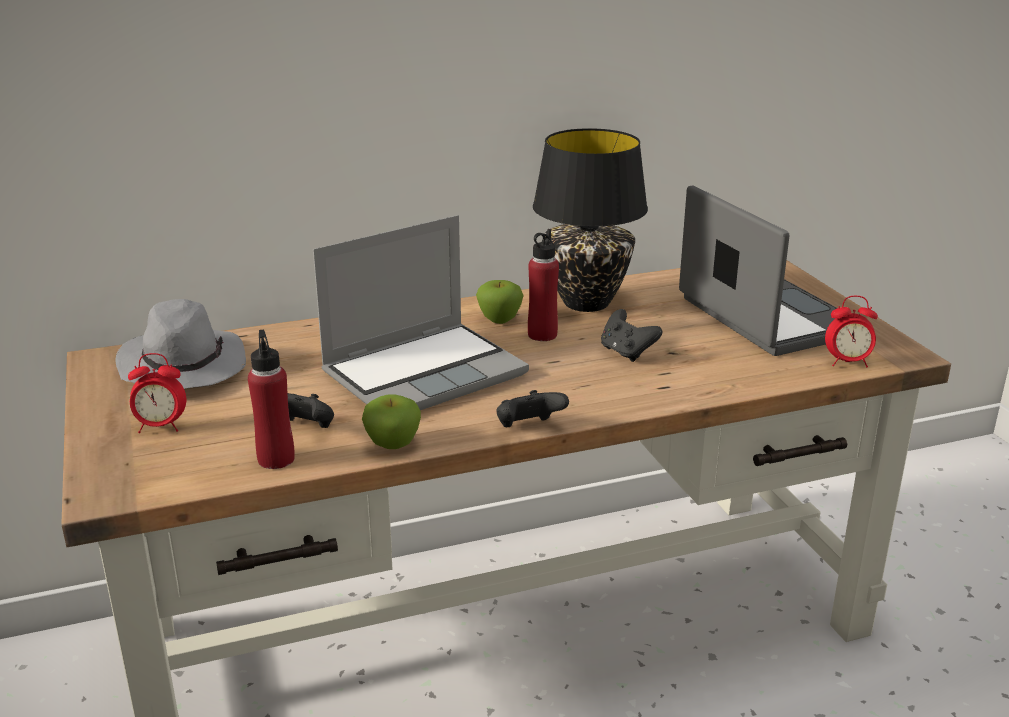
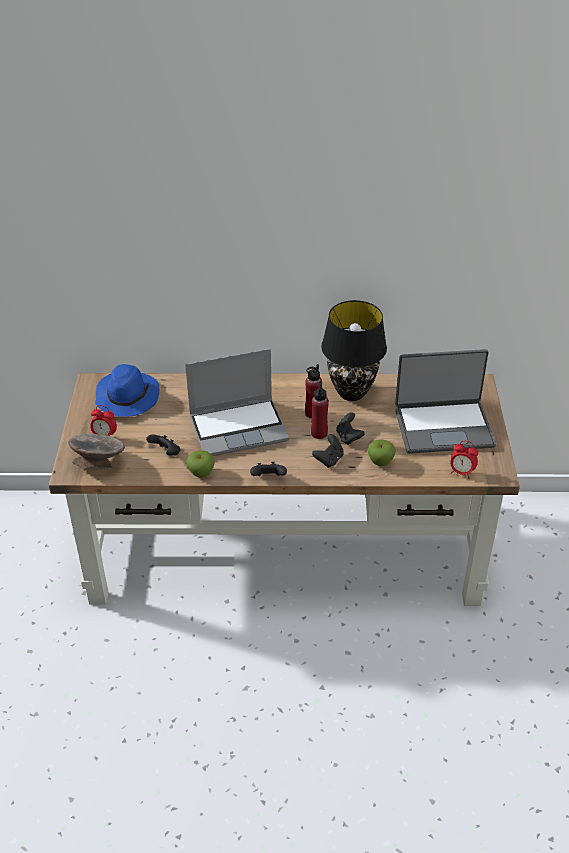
camera: 20 degrees right, 15 degrees up
grey hat [115,299,246,389] -> blue hat [95,364,159,417]
red bottle [248,330,295,469] -> red bottle moved to [311,381,329,439]
apple [476,280,524,324] -> apple moved to [367,439,396,466]
laptop [679,185,837,356] -> laptop turned 90 degrees clockwise [395,349,496,454]
none -> grey bowl [68,434,125,470]
none -> black game controller [312,434,344,468]

